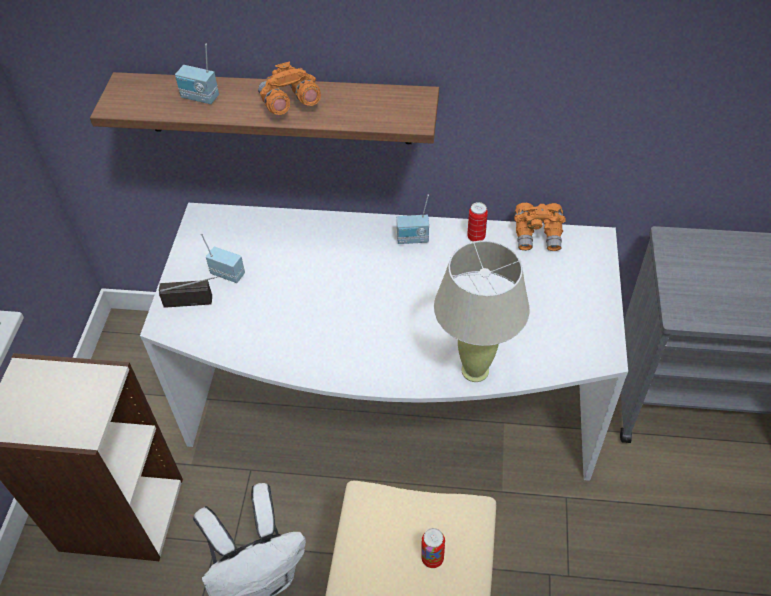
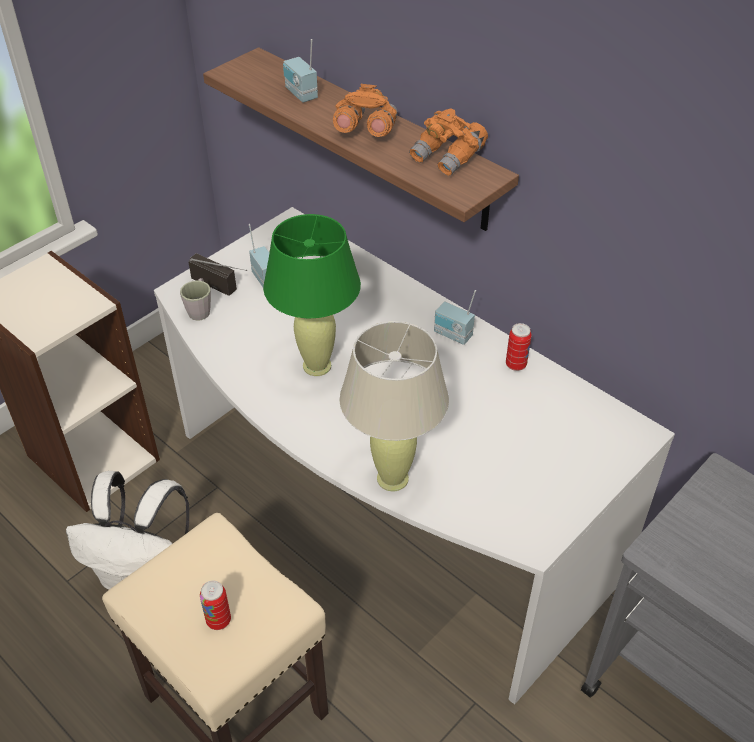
camera: 35 degrees right, 5 degrees down
orange binoculars [514,203,566,251] -> orange binoculars moved to [409,108,488,176]
none -> grey mug [180,278,211,321]
none -> green table lamp [263,214,361,376]

